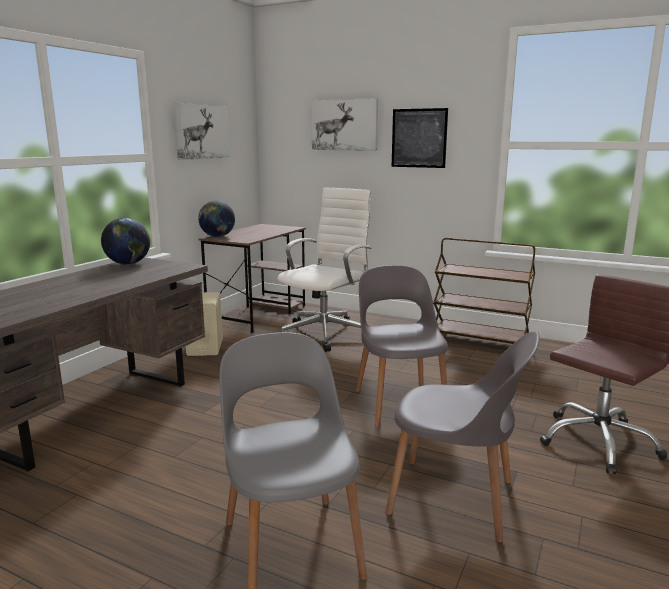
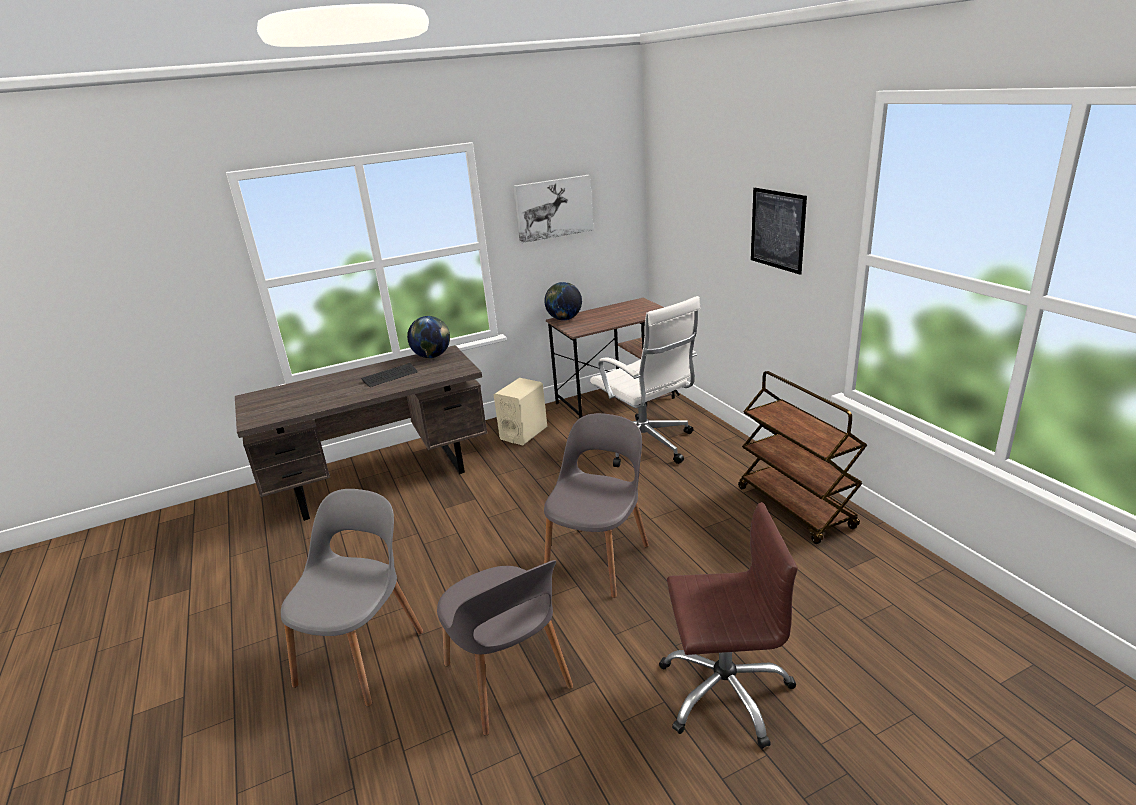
camera: 40 degrees right, 10 degrees up
white office chair [277,187,372,352] -> white office chair turned 75 degrees clockwise [590,296,701,467]
picture [311,98,378,151] -> none
none -> keyboard [361,363,418,387]

